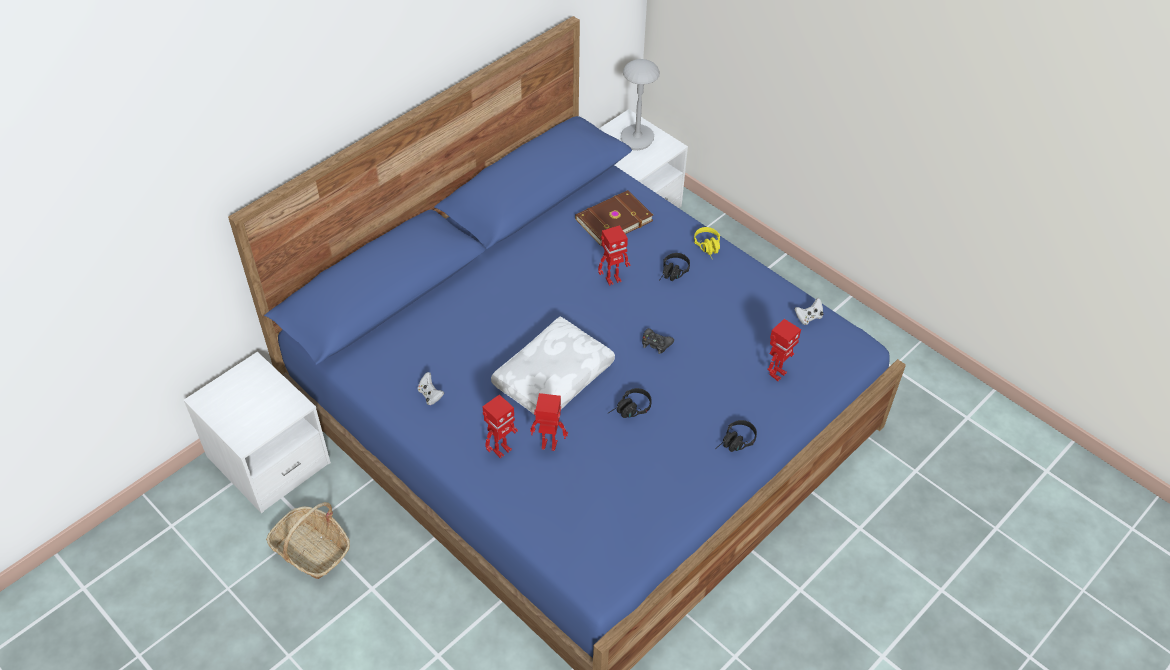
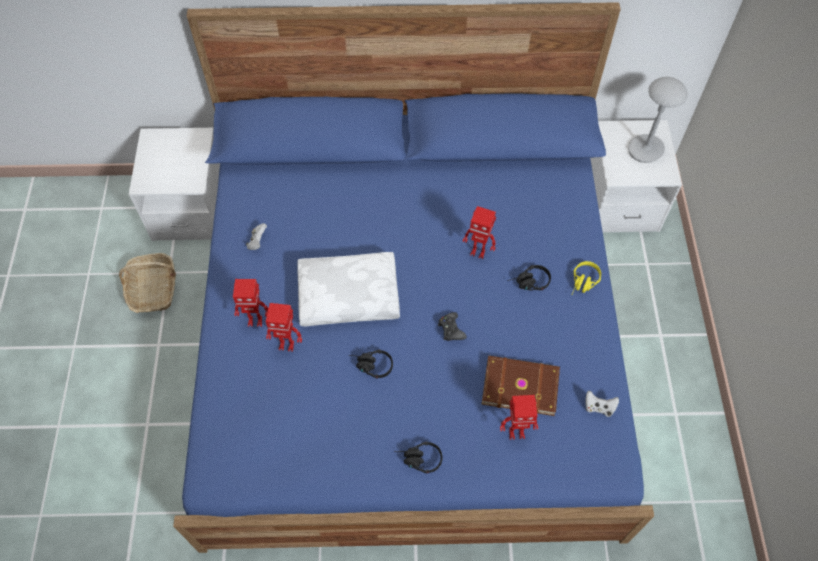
camera: 45 degrees right, 10 degrees up
toy robot [530,393,568,451] -> toy robot turned 135 degrees clockwise [265,303,302,352]
brown book [575,190,653,246] -> brown book moved to [482,355,560,416]

